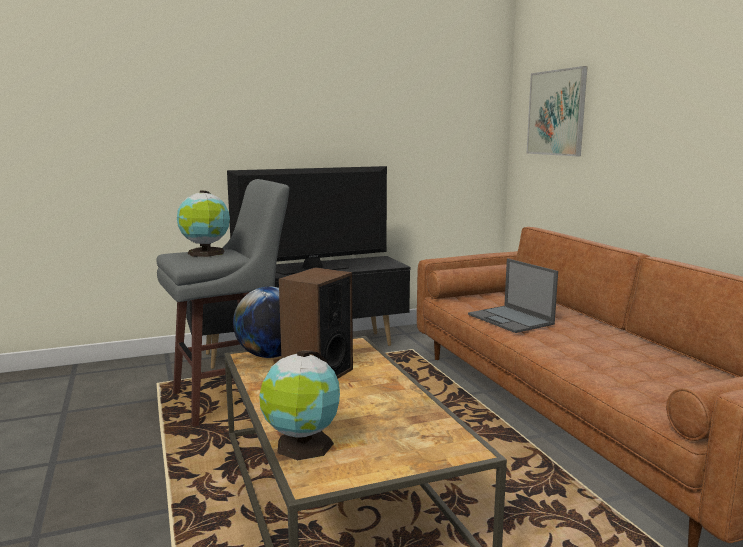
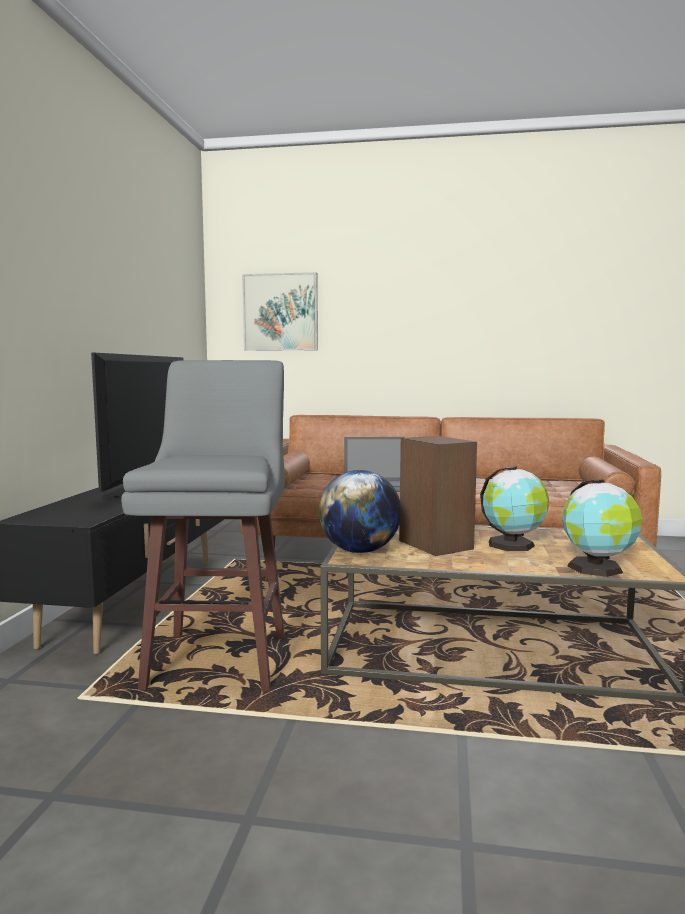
camera: 60 degrees left, 5 degrees down
globe [177,191,230,257] -> globe moved to [480,466,549,551]

